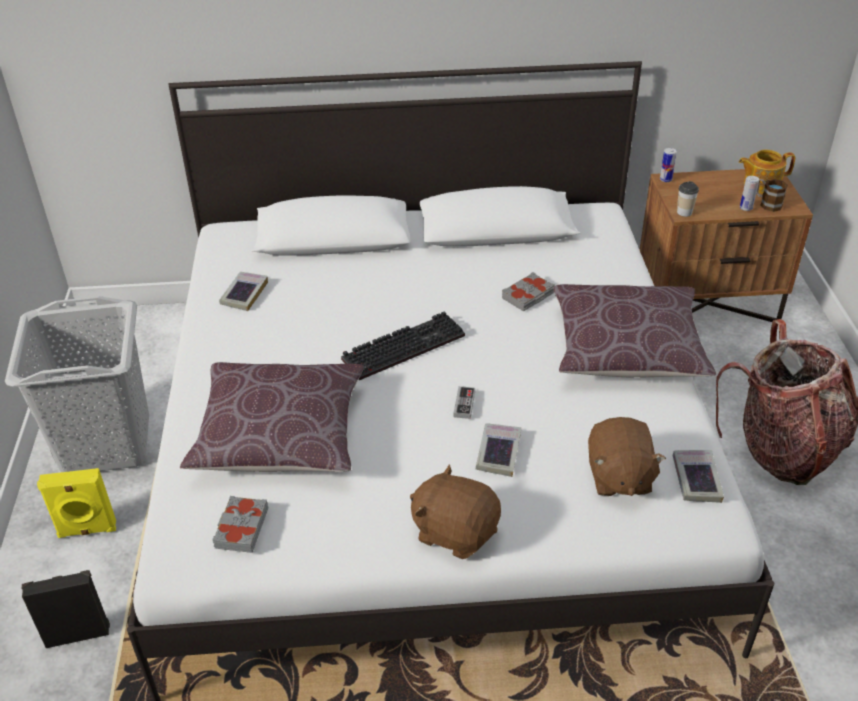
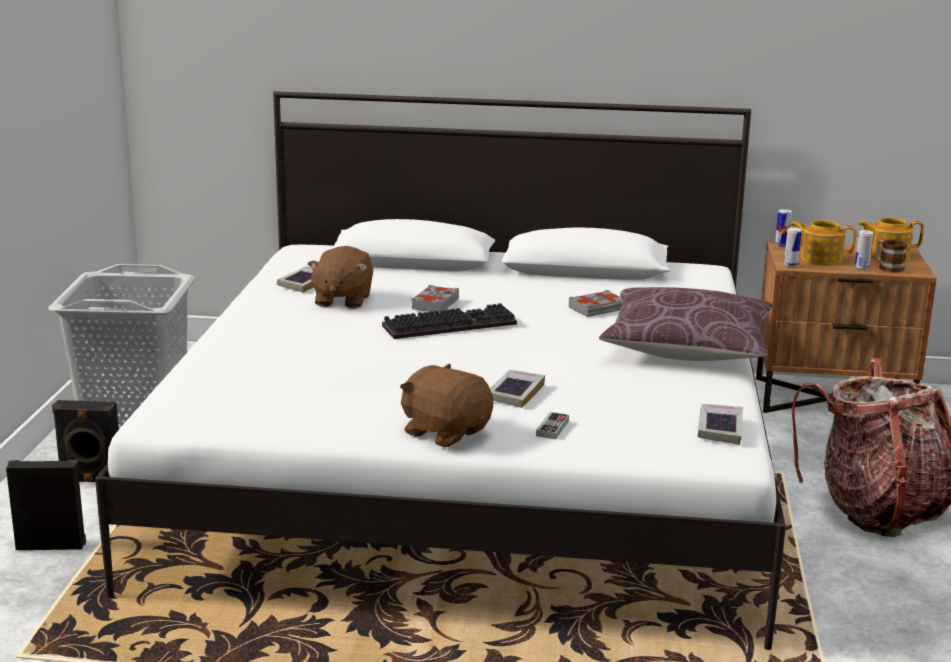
camera: 10 degrees right, 20 degrees down
yellow speaker [37,468,116,538] -> black speaker [52,400,119,482]
brown pillow [180,362,364,472] -> none
grey book [212,496,269,553] -> grey book moved to [411,285,459,313]
game controller [454,386,475,419] -> game controller moved to [536,412,569,439]
brown plush toy [588,417,666,496] -> brown plush toy moved to [308,246,373,309]
cup [677,181,699,217] -> can [784,228,802,267]
none -> teapot [790,220,856,265]

